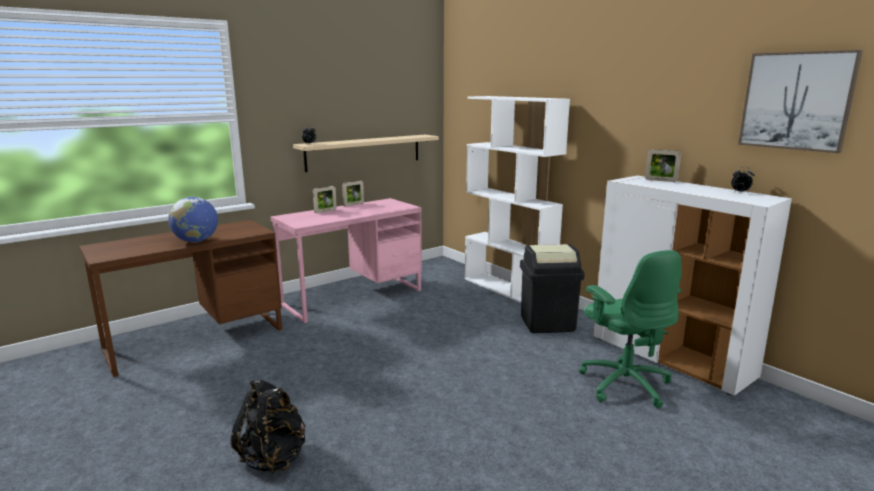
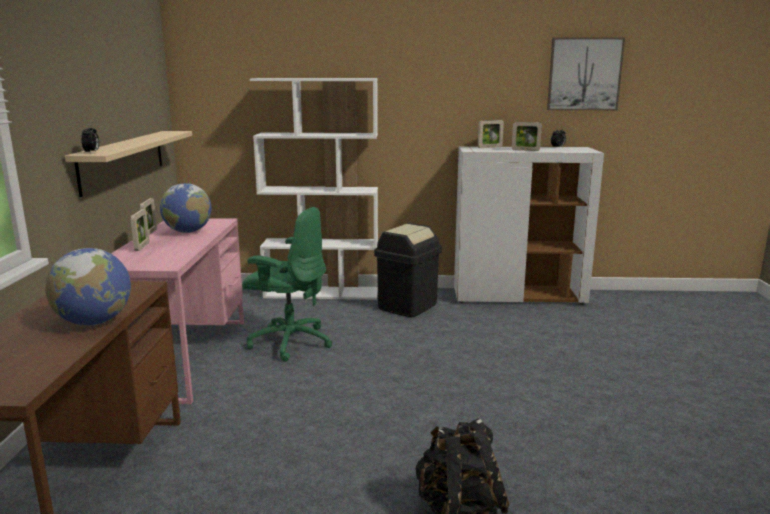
camera: 50 degrees left, 0 degrees up
green office chair [579,250,682,409] -> green office chair moved to [242,207,332,362]
none -> globe [160,183,211,233]
none -> picture frame [512,122,542,151]

